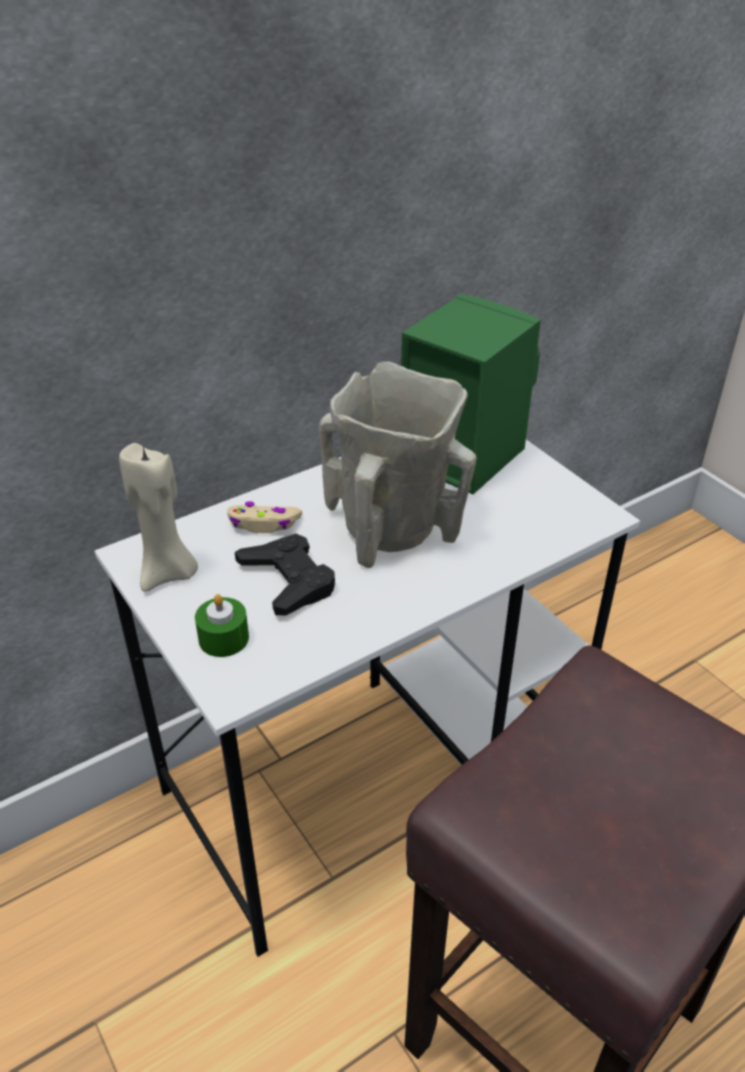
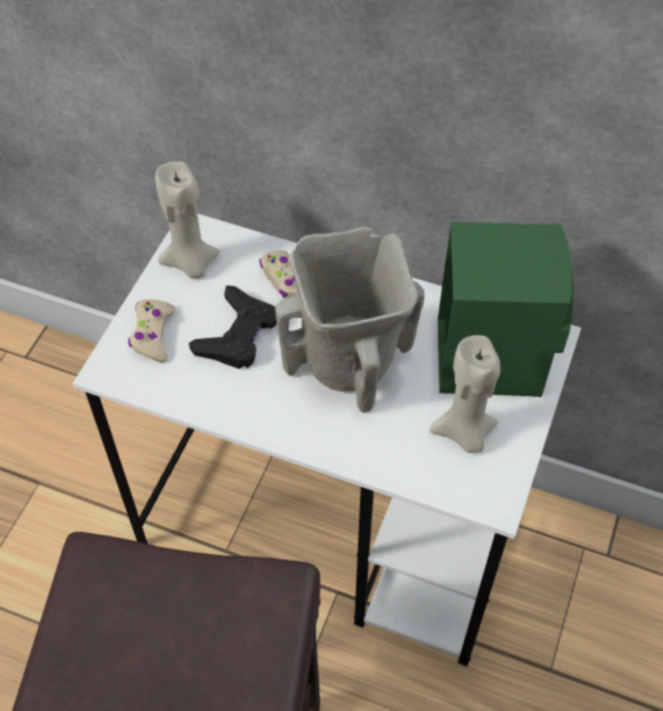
camera: 55 degrees right, 15 degrees up
green candle [195,594,249,657] -> beige game controller [128,299,176,362]
none -> beige candle [430,335,500,453]

